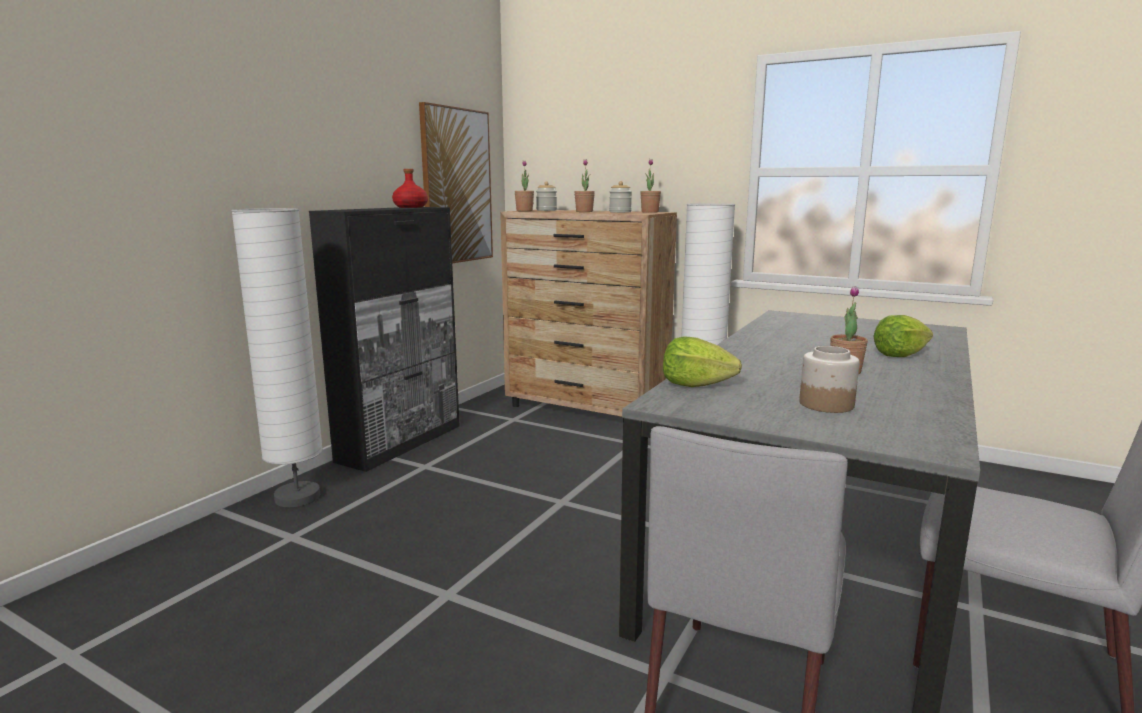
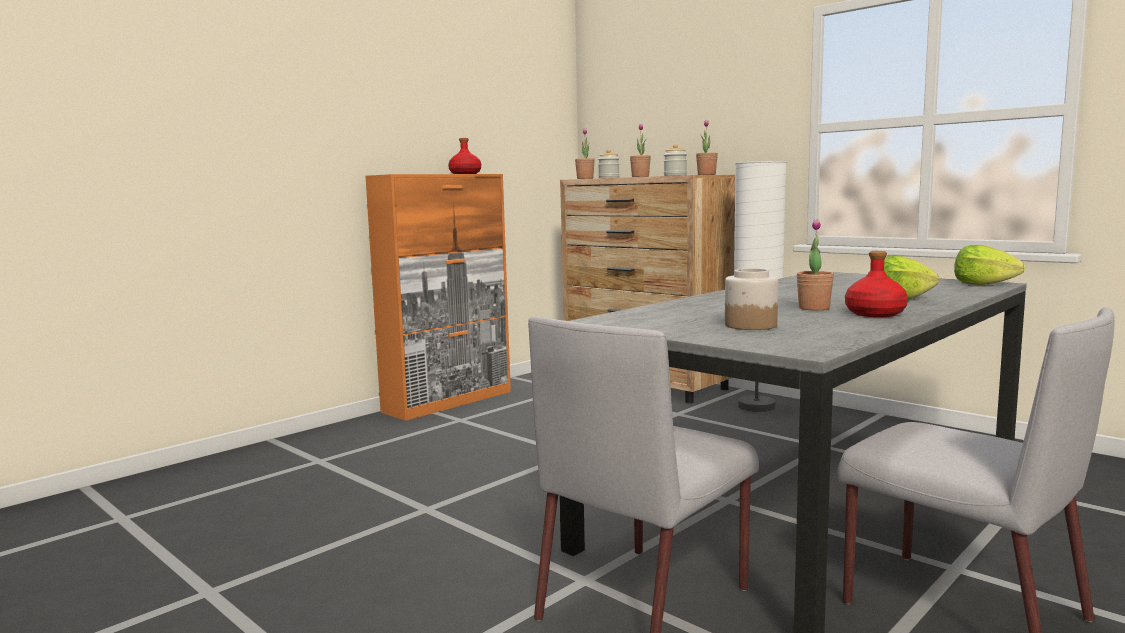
camera: 15 degrees right, 5 degrees down
white floor lamp [231,208,323,507] -> none
black cabinet [309,207,460,472] -> orange cabinet [365,174,511,421]
picture [419,102,493,263] -> none
lettuce [663,336,742,387] -> lettuce moved to [954,245,1025,285]
none -> red bottle [845,251,908,317]

